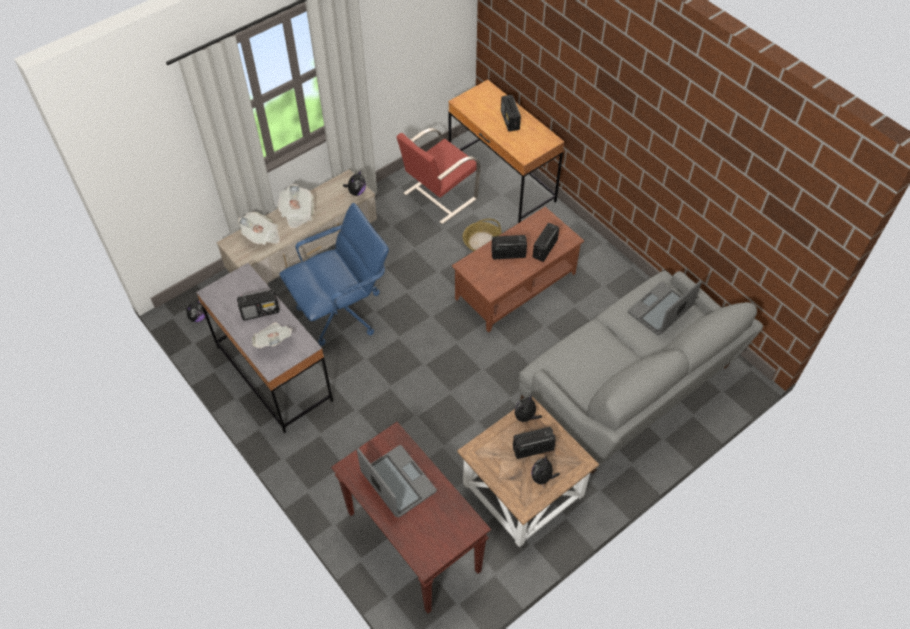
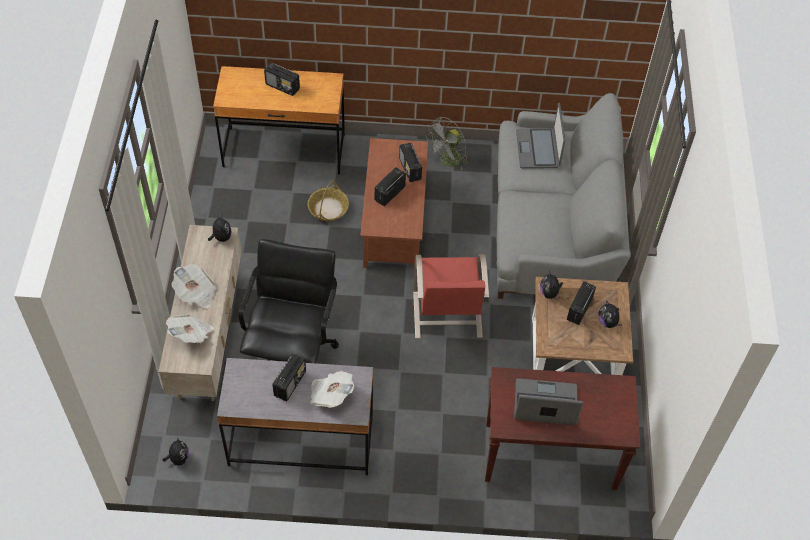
camera: 50 degrees left, 0 degrees up
blue office chair [280,203,389,346] -> black office chair [239,239,339,363]
red chair [396,128,480,225] -> red chair moved to [413,254,489,339]
none -> grey fan [426,117,468,170]

